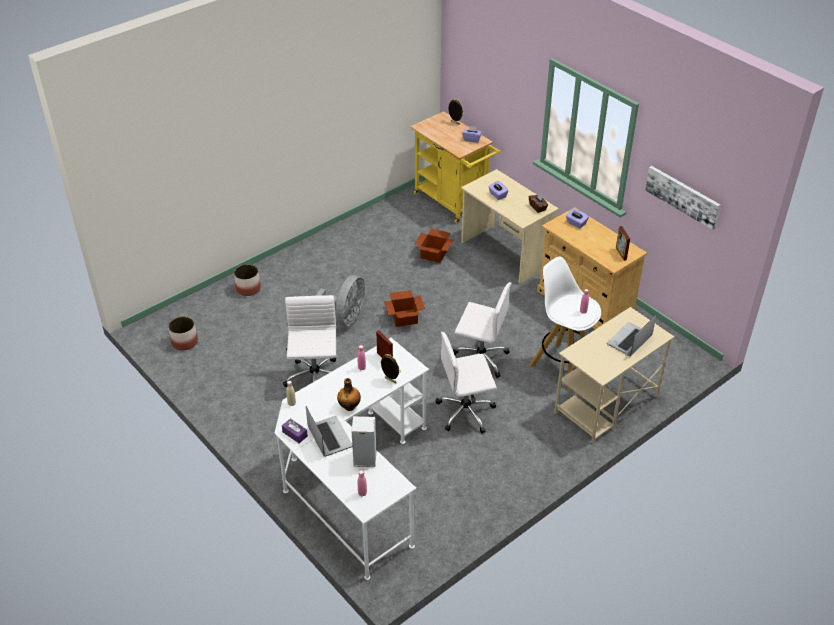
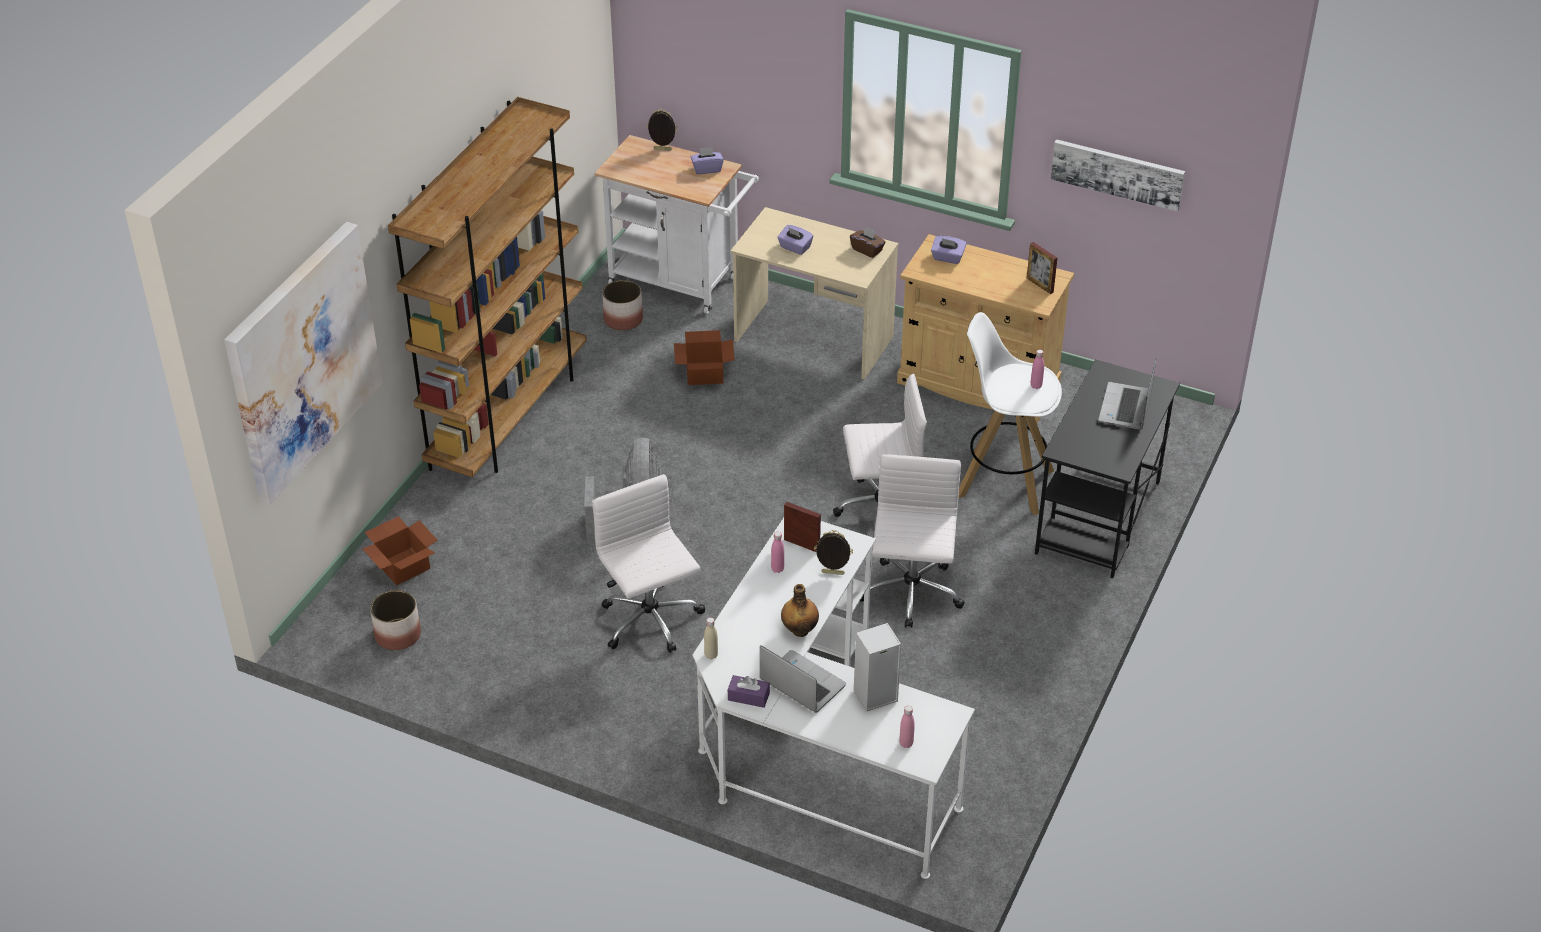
camera: 25 degrees left, 0 degrees up
planter [234,264,261,296] -> planter moved to [602,280,643,331]
cardboard box [384,290,425,327] -> cardboard box moved to [363,516,437,586]
yellow cart [410,111,500,223] -> white cart [594,135,759,314]
white office chair [436,332,497,434] -> white office chair turned 135 degrees clockwise [860,454,965,628]
beige desk [554,307,674,443] -> black desk [1035,359,1180,578]
none -> picture [224,222,383,505]
none -> brown bookcase [388,97,587,477]

